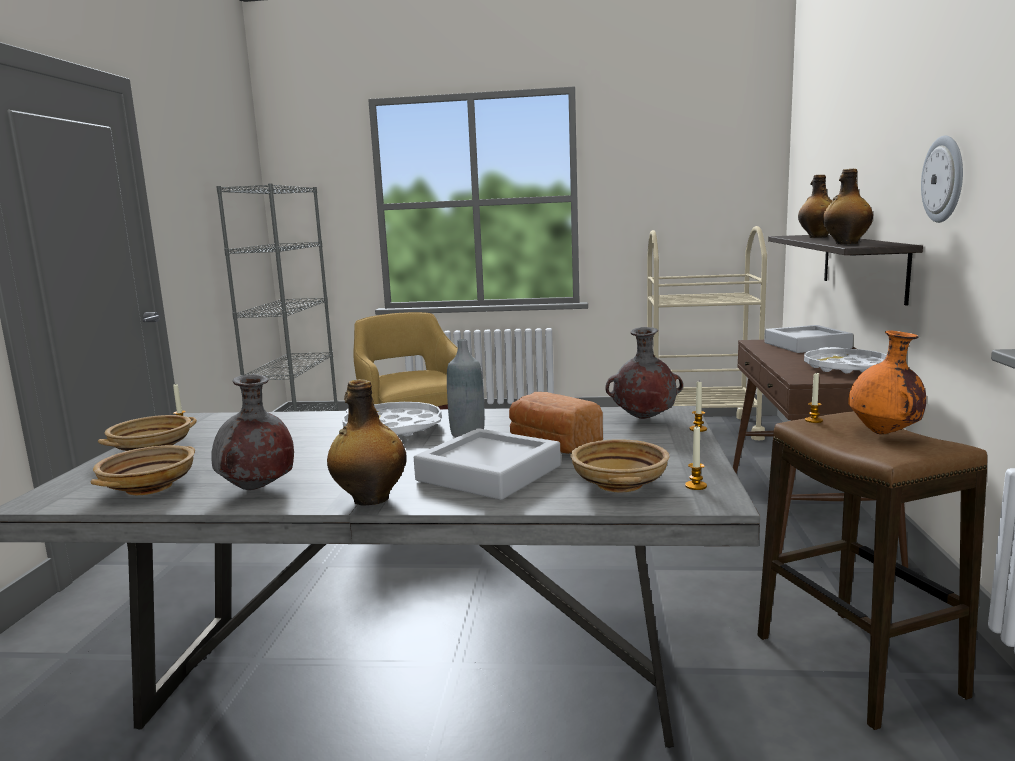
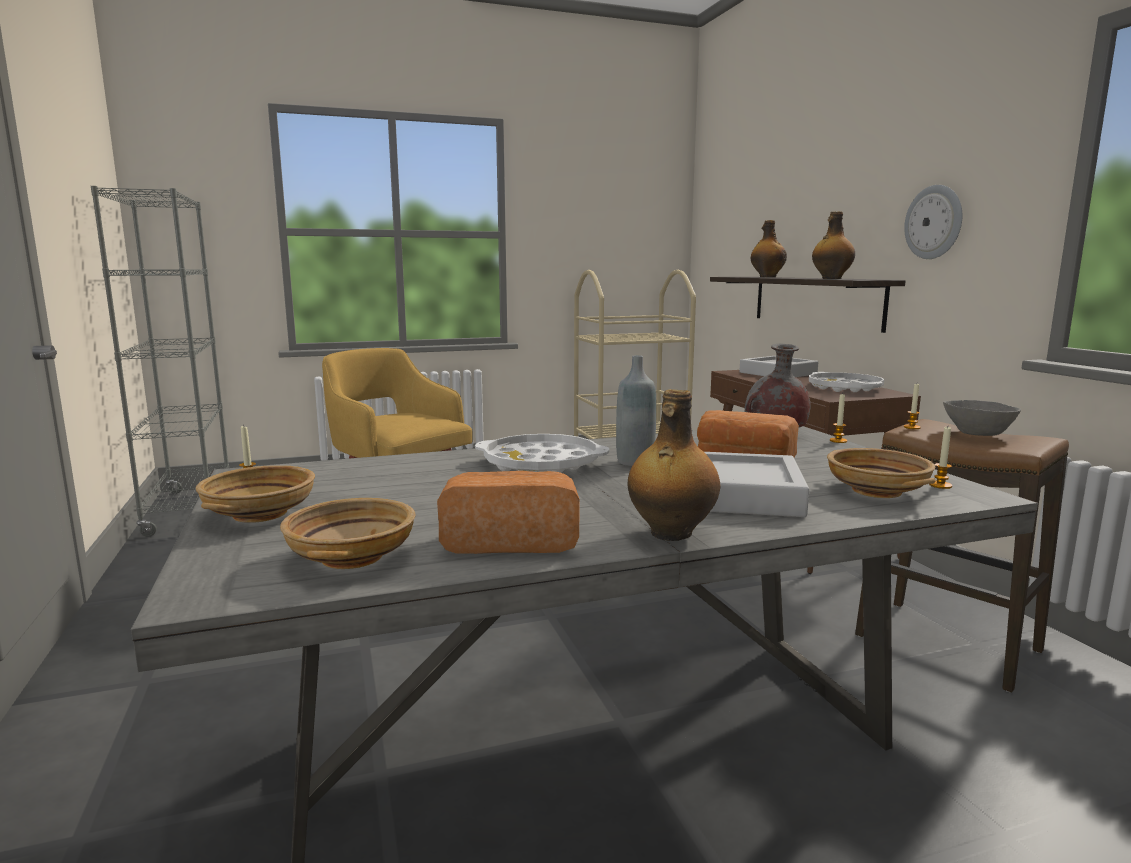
camera: 25 degrees left, 0 degrees up
grey vase [211,374,294,490] -> bread [437,471,580,554]
orange vase [848,331,926,434] -> grey bowl [943,400,1021,436]

